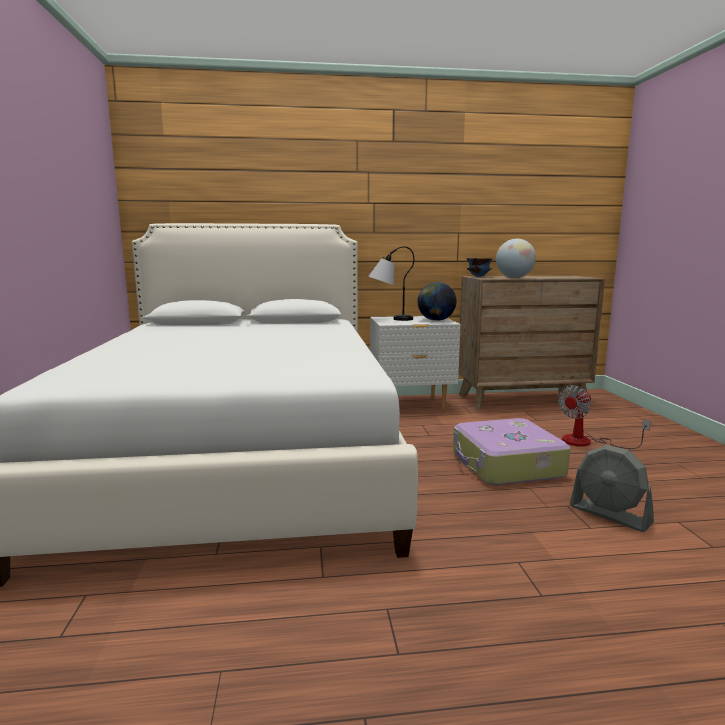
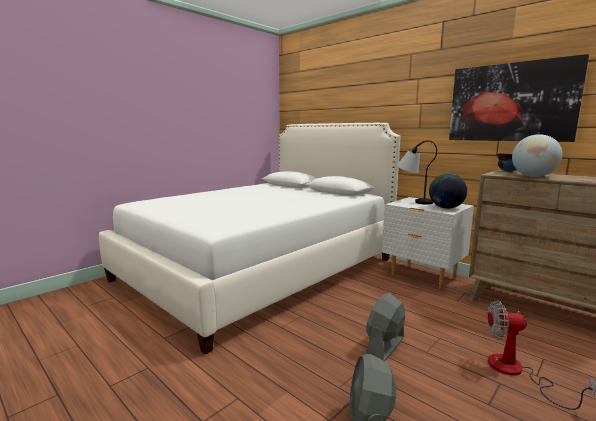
camera: 50 degrees right, 0 degrees up
suitcase [453,418,570,485] -> grey fan [366,293,405,361]
none -> picture [449,54,589,142]

